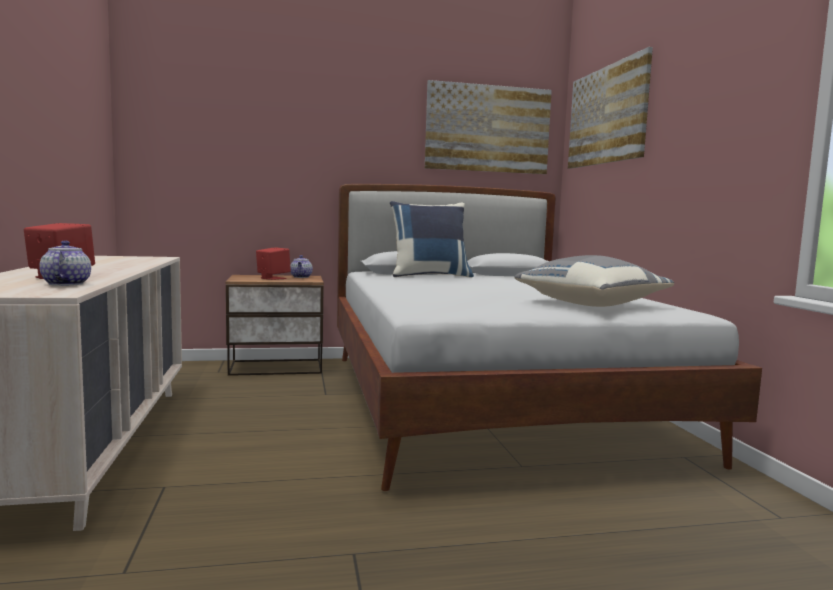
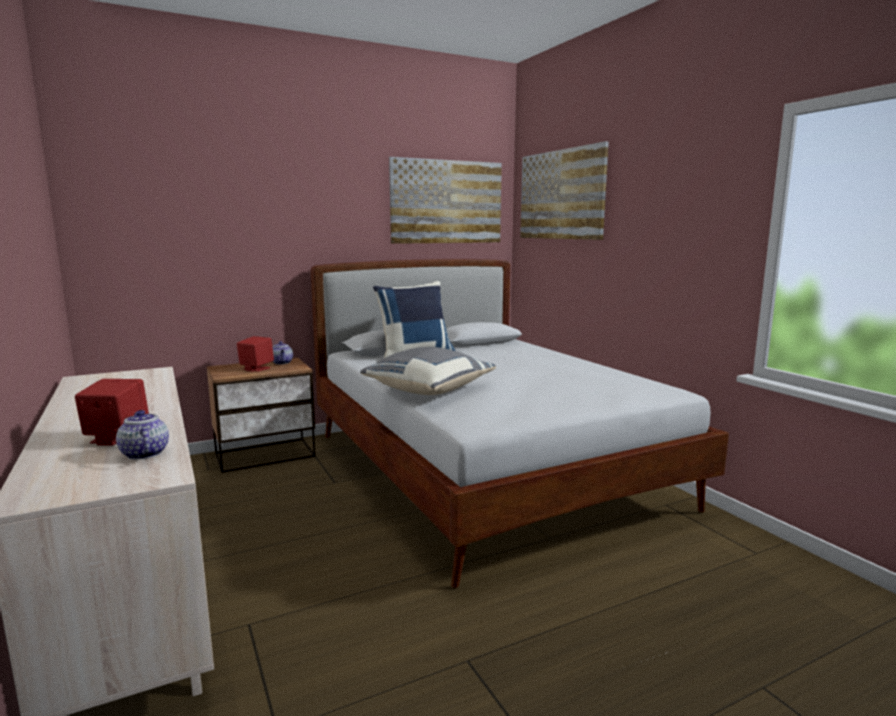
camera: 15 degrees left, 5 degrees up
grey pillow [514,255,674,307] -> grey pillow moved to [360,347,496,395]

